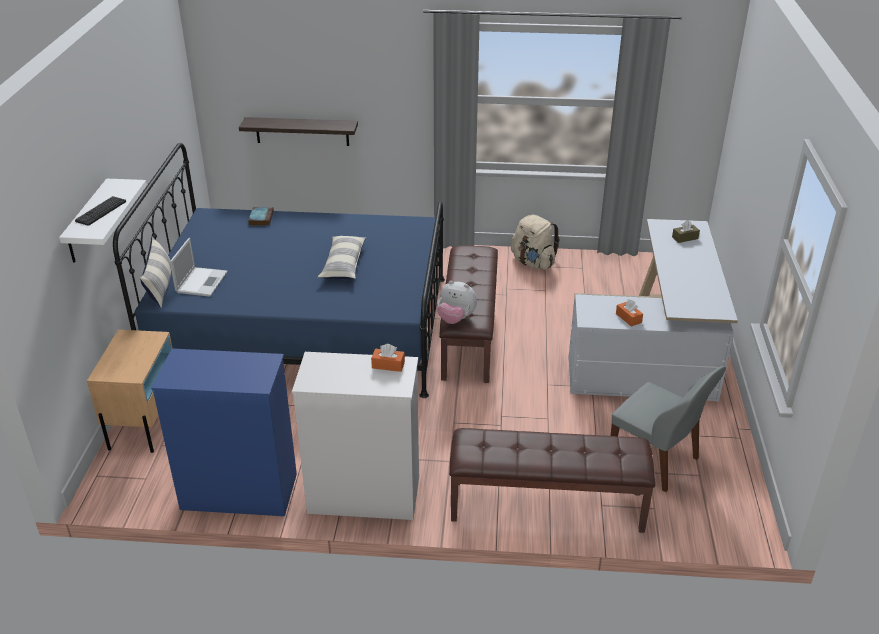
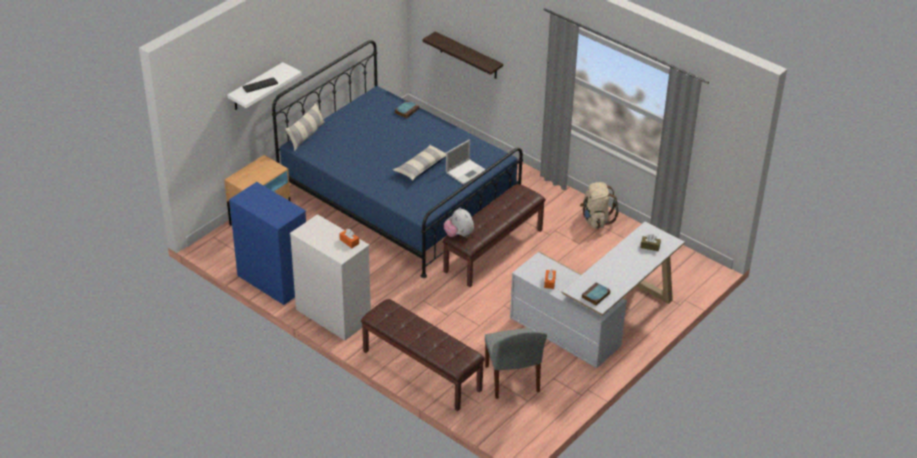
camera: 35 degrees right, 5 degrees up
laptop [170,238,227,297] -> laptop moved to [446,139,486,185]
none -> book [582,282,610,306]

